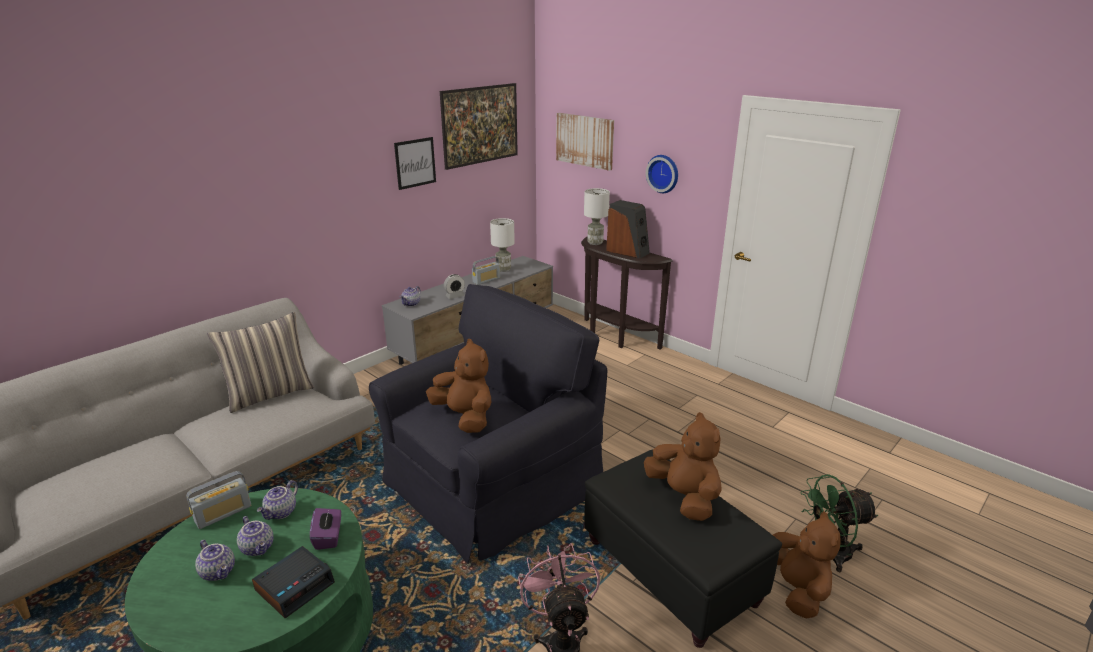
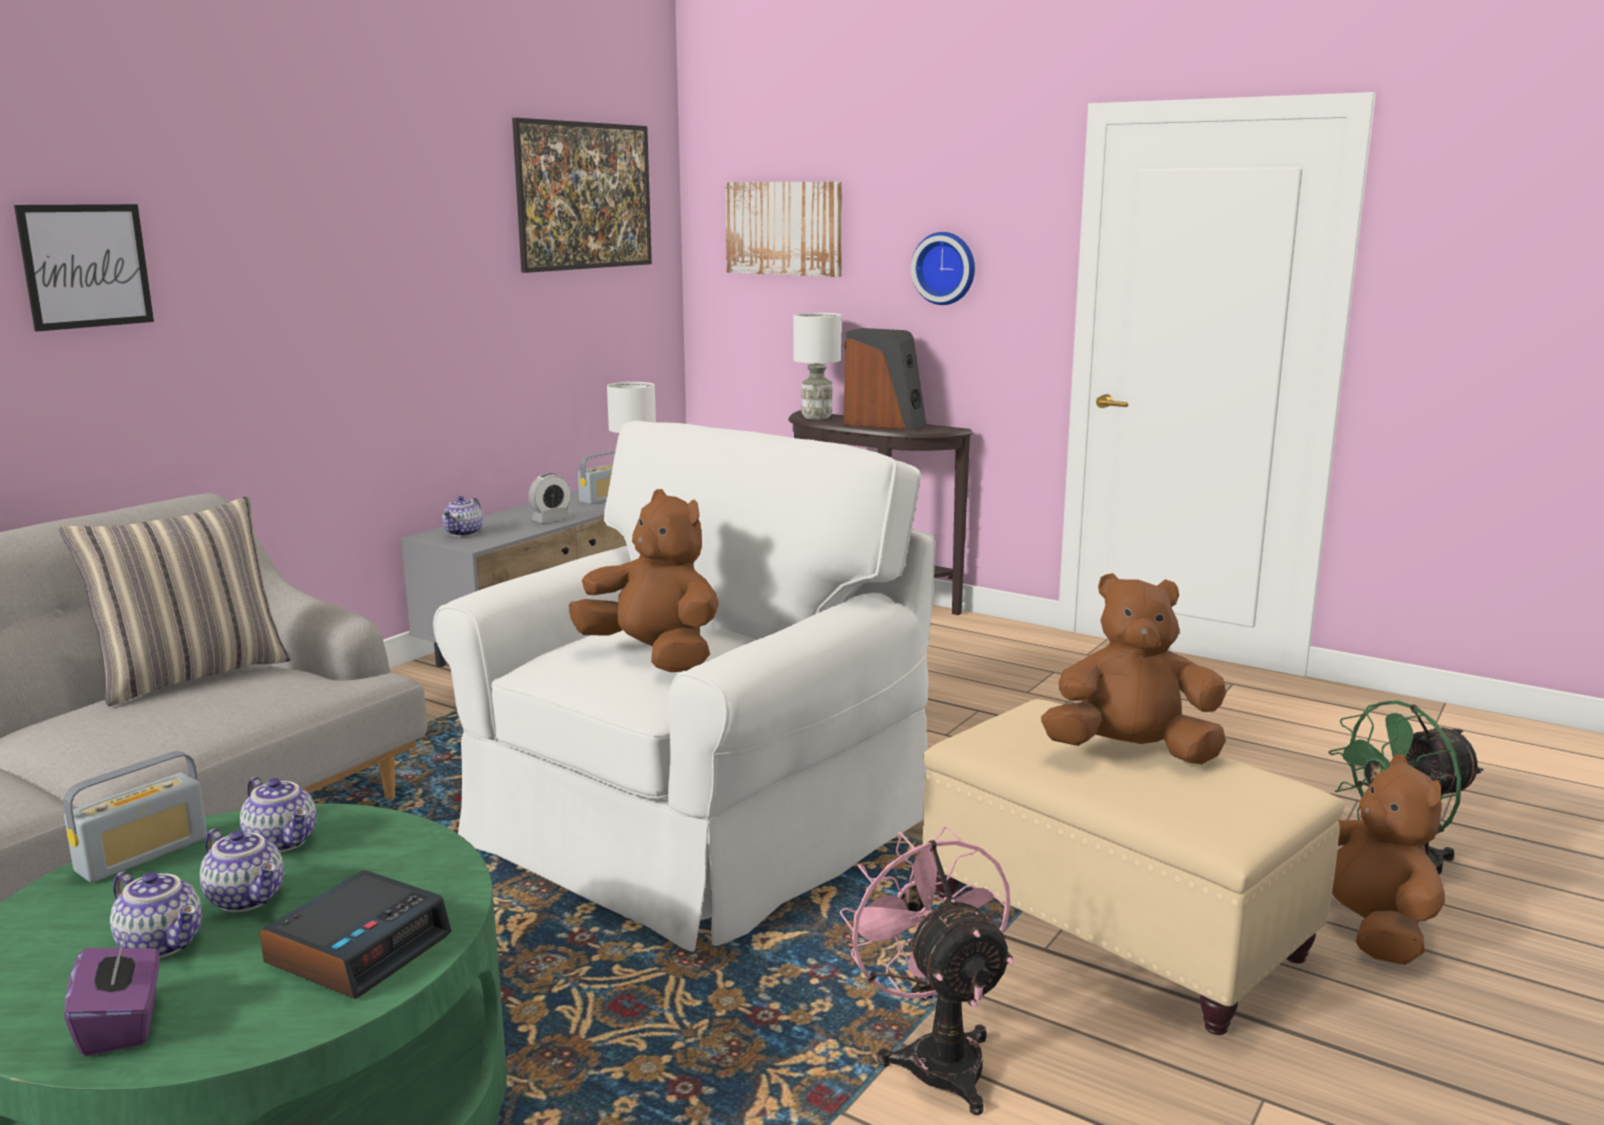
camera: 10 degrees left, 10 degrees down
teapot [257,480,298,520] -> teapot turned 60 degrees counterclockwise [240,777,317,853]
purple tissue box [310,508,341,550] -> purple tissue box moved to [64,934,160,1056]
black armchair [369,284,607,563] -> white armchair [433,421,935,952]
picture [394,137,436,190] -> picture moved to [14,204,154,331]
black ottoman [584,450,782,648] -> beige ottoman [923,699,1345,1035]
brown plush toy [644,412,722,521] -> brown plush toy turned 45 degrees counterclockwise [1041,573,1226,764]

